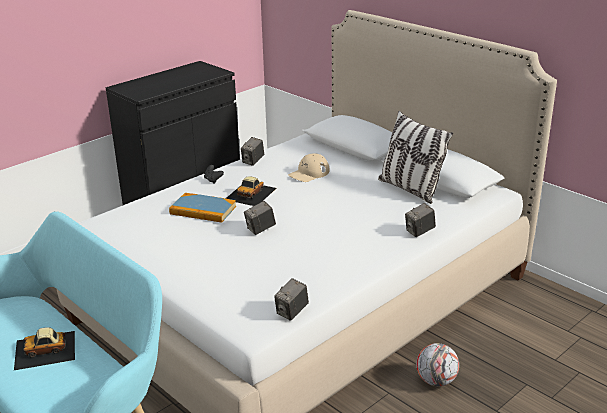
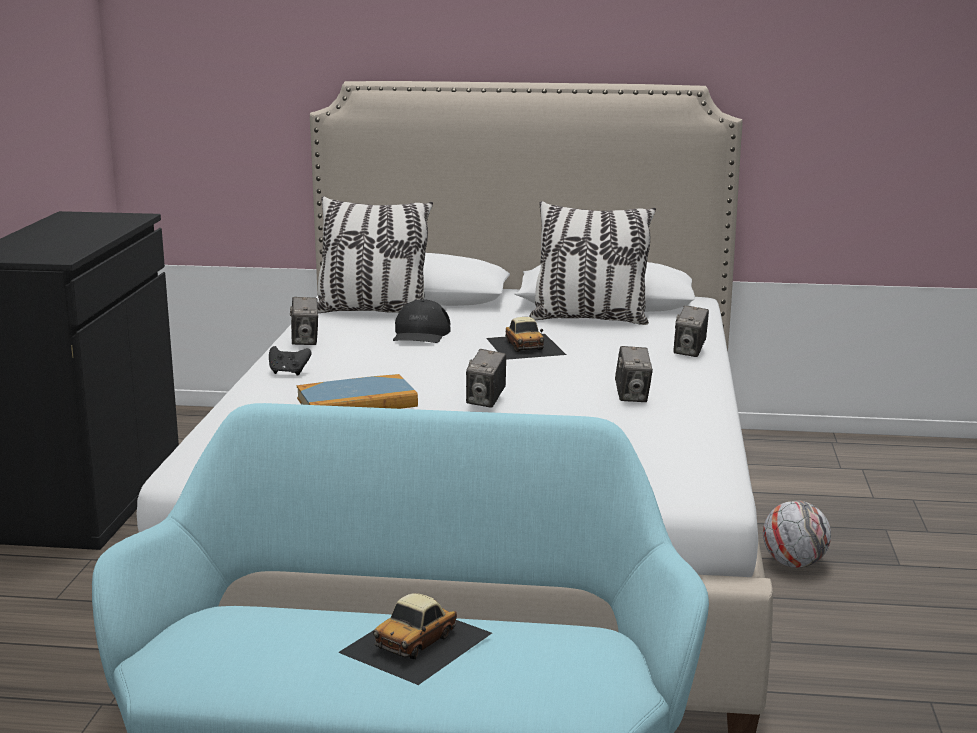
camera: 40 degrees left, 10 degrees down
toy car [226,176,276,206] -> toy car moved to [486,317,566,360]
camera [274,278,309,321] -> camera moved to [615,346,653,402]
beige cap [288,153,329,182] -> black cap [393,299,451,343]
none -> pillow [317,196,433,313]

